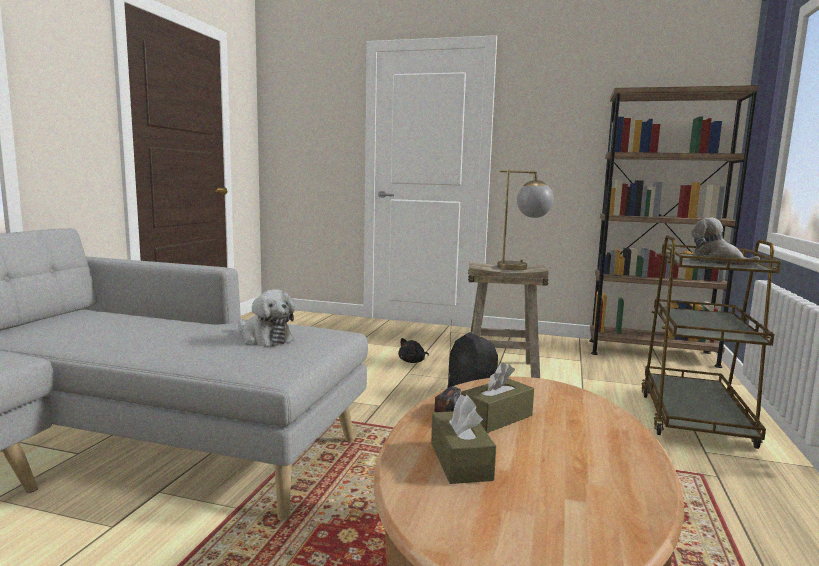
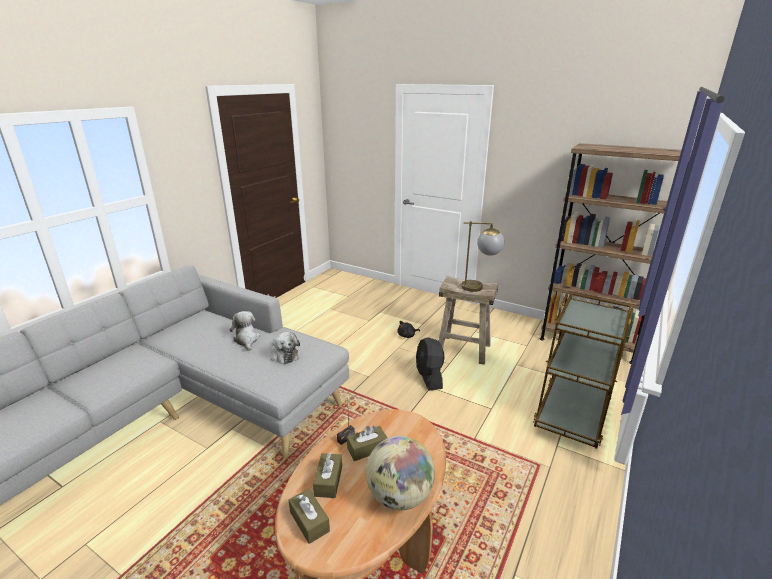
camera: 15 degrees right, 15 degrees up
plush toy [689,218,760,266] -> plush toy moved to [230,311,260,351]
none -> brown tissue box [289,489,330,544]
none -> globe [366,436,435,510]

